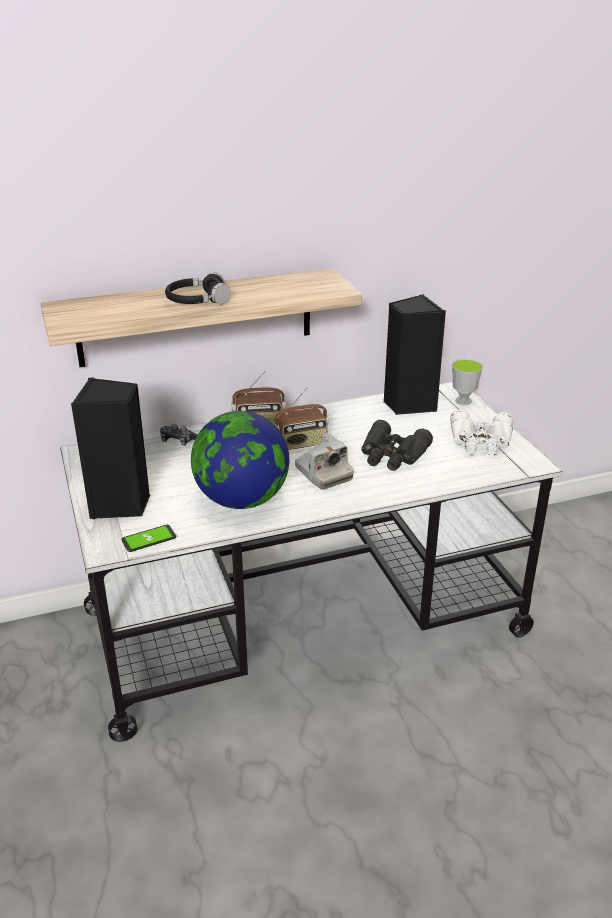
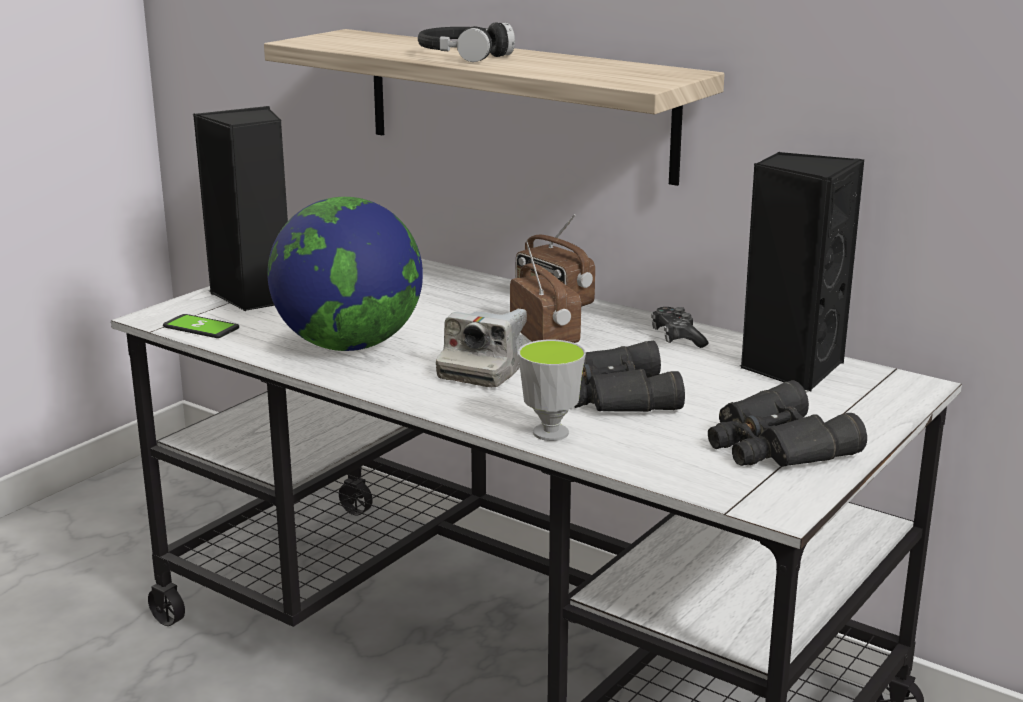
camera: 55 degrees right, 10 degrees down
game controller [160,424,197,446] -> game controller moved to [651,307,708,348]
radio [274,387,329,450] -> radio turned 150 degrees counterclockwise [510,240,581,343]
white binoculars [450,409,513,456] -> black binoculars [708,380,867,466]
cup [452,359,483,405] -> cup moved to [518,340,586,441]

